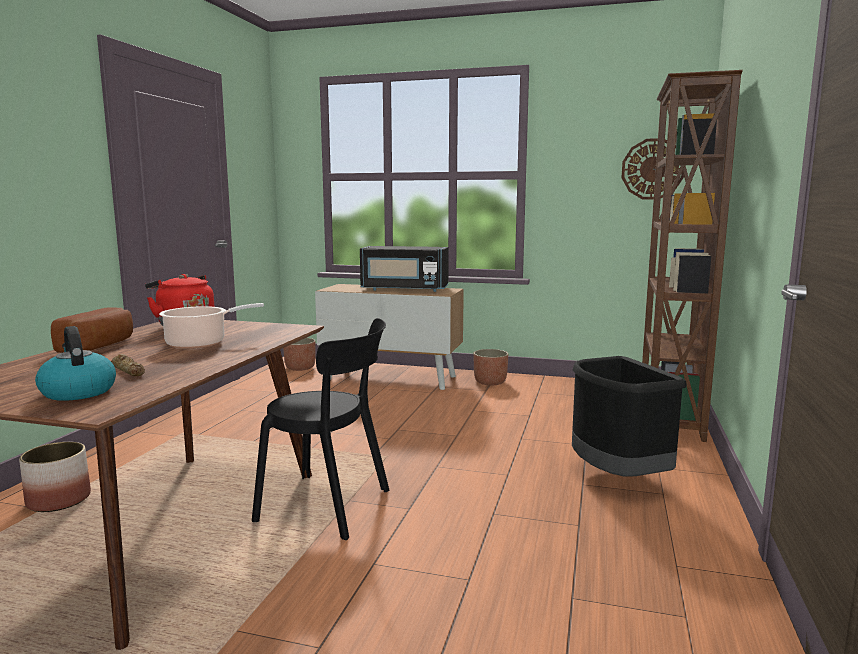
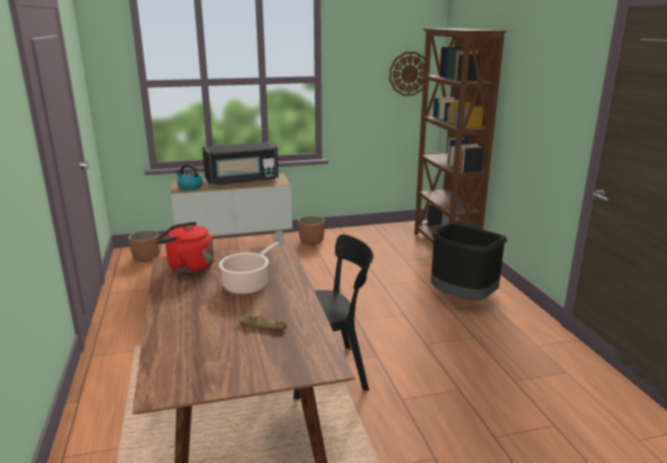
camera: 30 degrees left, 10 degrees up
planter [19,442,91,512] -> none
kettle [35,326,116,401] -> kettle moved to [176,164,203,190]
bread [51,307,133,353] -> none

